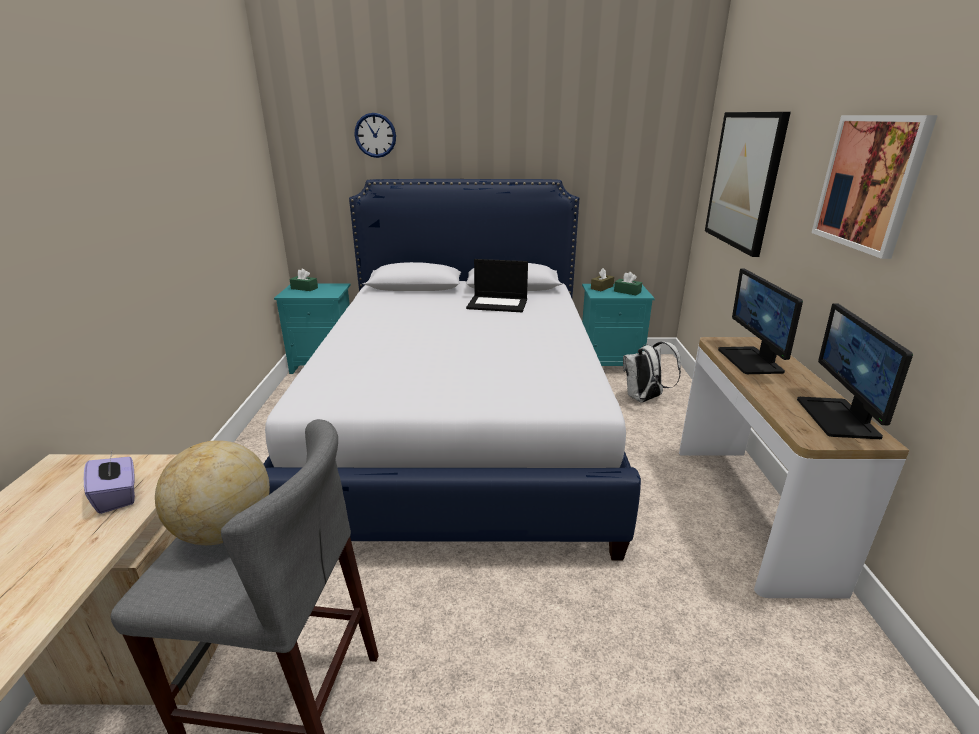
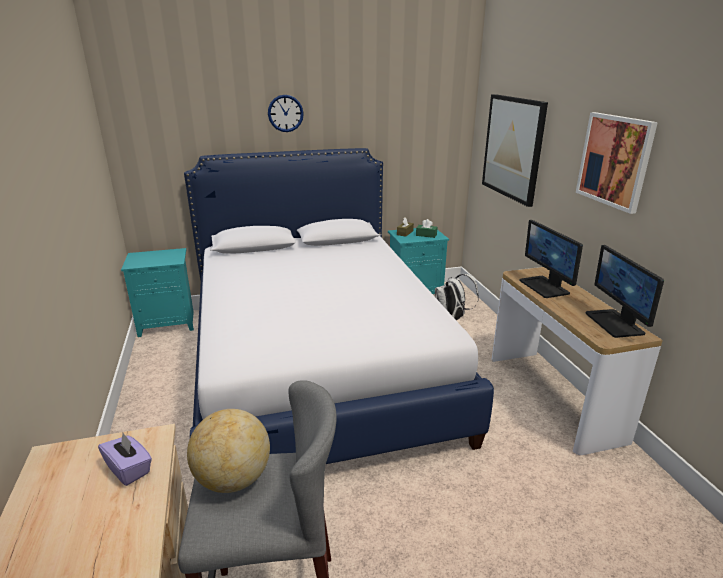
camera: 15 degrees left, 0 degrees up
green tissue box [289,269,318,291] -> none
wall clock [354,113,396,158] -> wall clock moved to [268,95,304,132]
laptop [466,259,528,312] -> none

